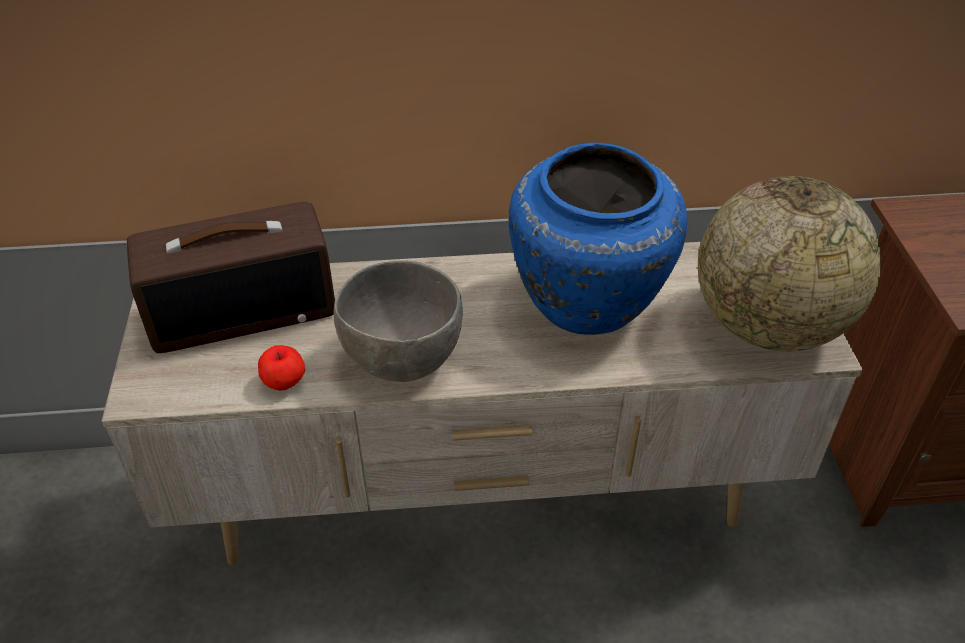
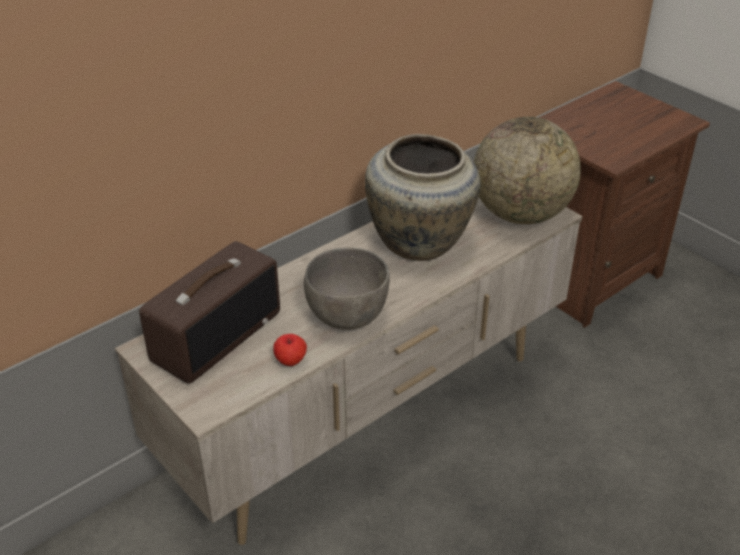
camera: 35 degrees left, 5 degrees down
blue vase [508,143,687,335] -> beige vase [365,134,481,261]

